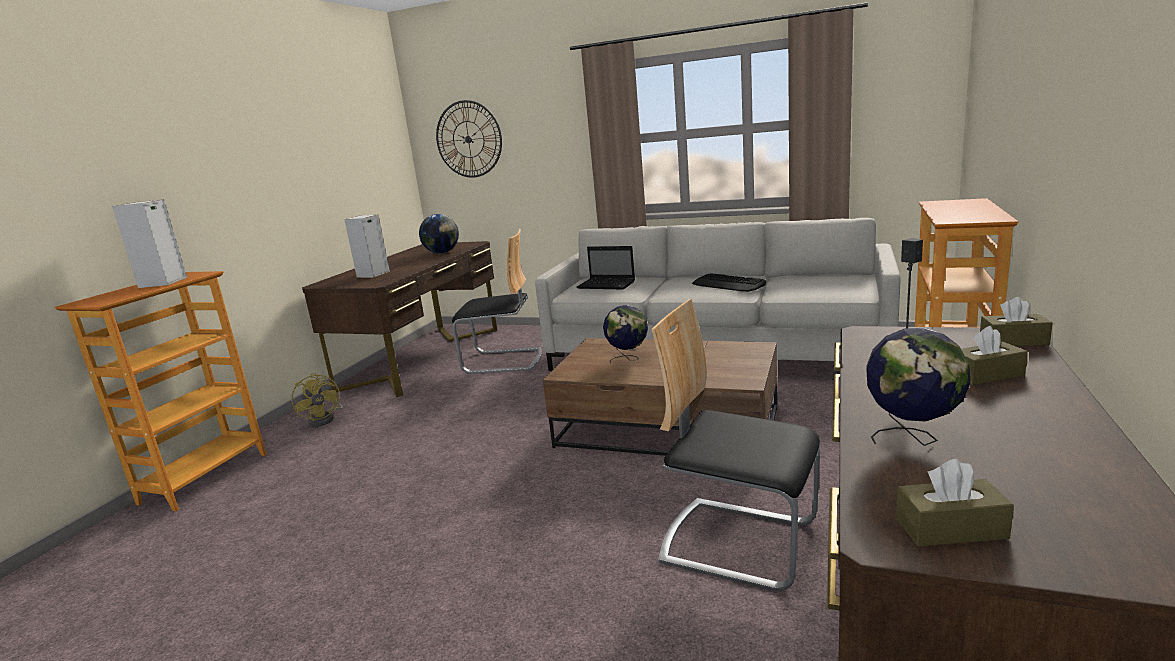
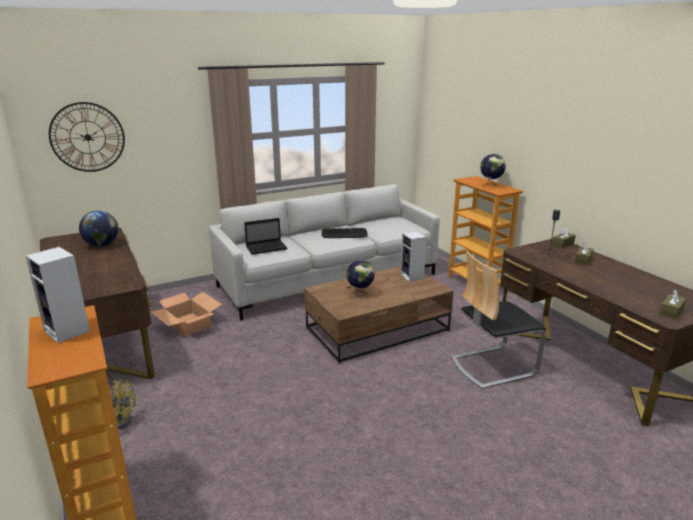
camera: 50 degrees left, 5 degrees up
speaker [344,215,390,278] -> speaker moved to [400,231,427,282]
chair [452,229,542,374] -> cardboard box [151,292,222,337]
globe [866,328,970,446] -> globe moved to [480,154,506,188]

